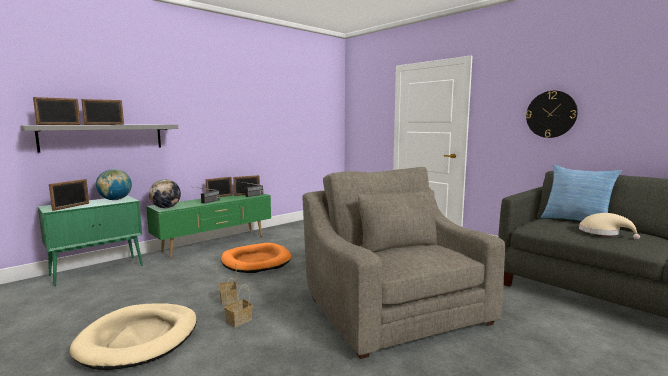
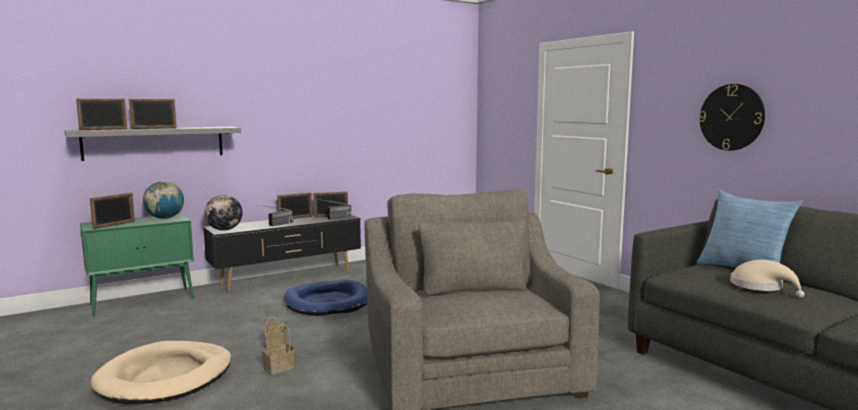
camera: 10 degrees right, 0 degrees up
green tv stand [146,193,271,258] -> black tv stand [204,215,361,292]
orange dog bed [221,243,291,273] -> blue dog bed [284,279,367,316]

